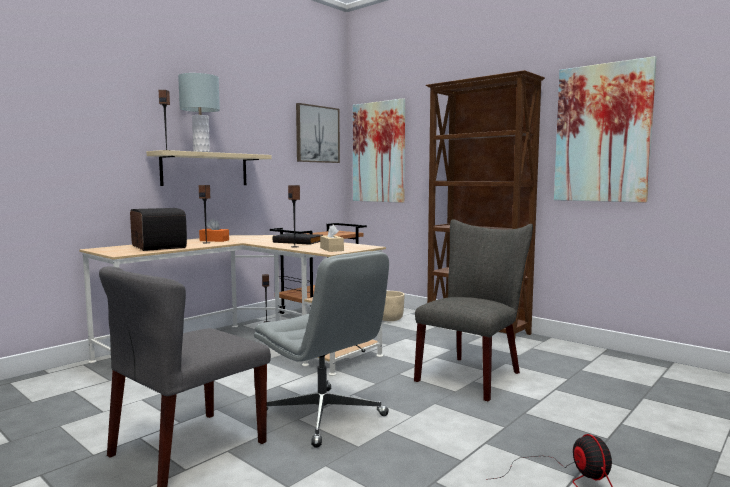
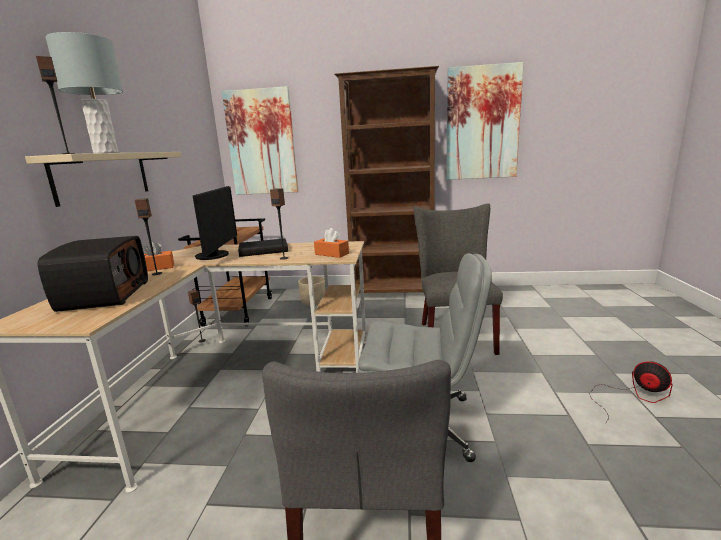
camera: 35 degrees left, 10 degrees up
radio [130,208,187,251] -> radio turned 60 degrees clockwise [38,236,148,312]
picture [296,103,340,163] -> none
beige tissue box [320,225,344,252] -> orange tissue box [314,228,349,258]
none -> monitor [193,186,237,260]

